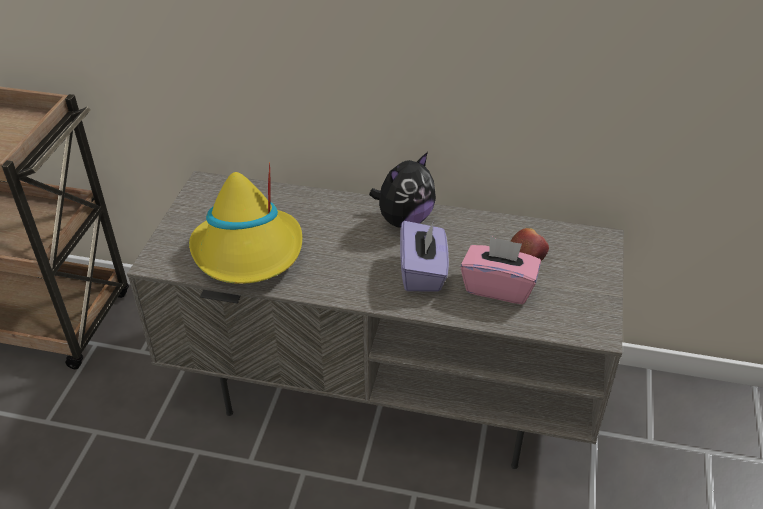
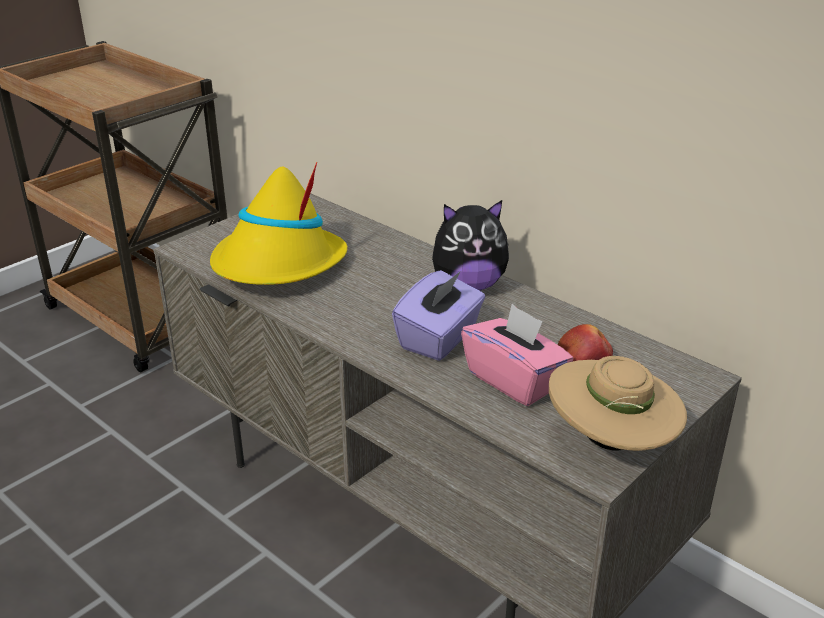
camera: 30 degrees right, 10 degrees down
none -> beige hat [549,356,687,451]

